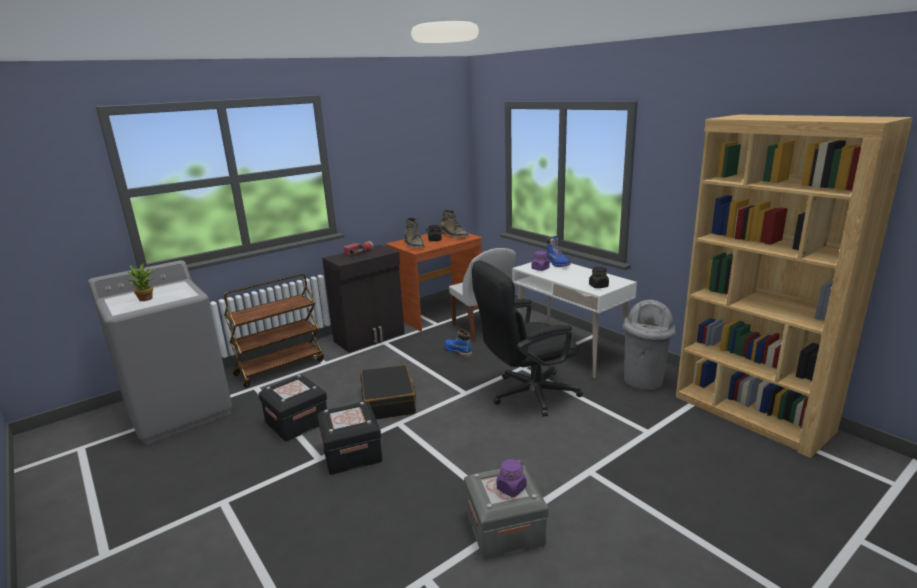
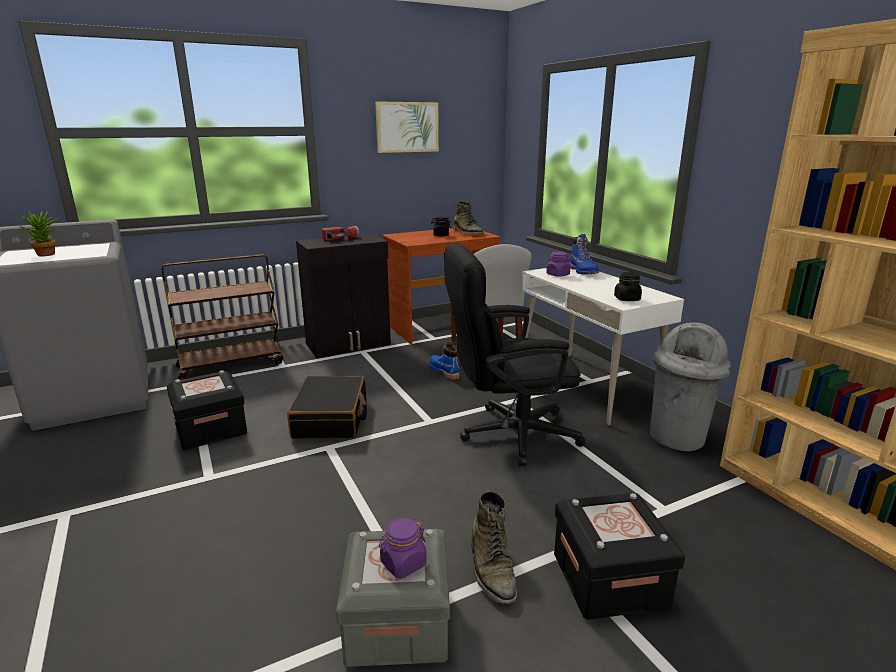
camera: 10 degrees right, 0 degrees up
black storage box [317,402,383,475] -> black storage box moved to [554,493,685,620]
green boot [405,217,425,248] -> green boot moved to [471,491,517,604]
none -> picture [375,101,439,153]

